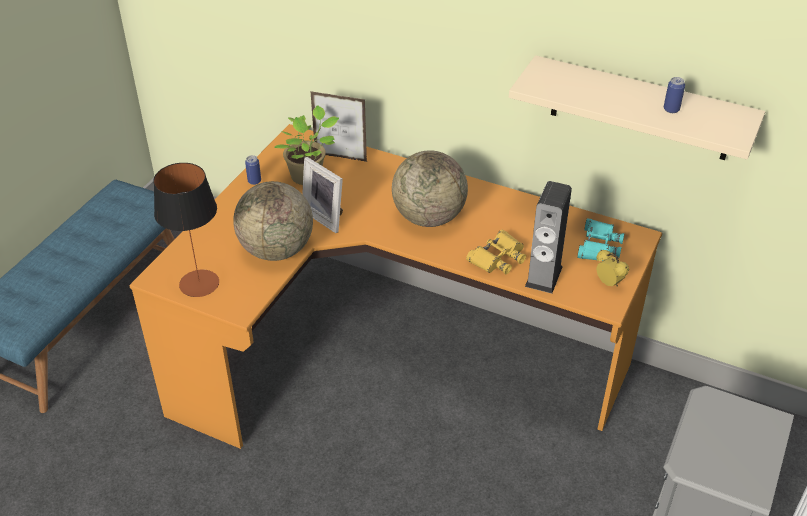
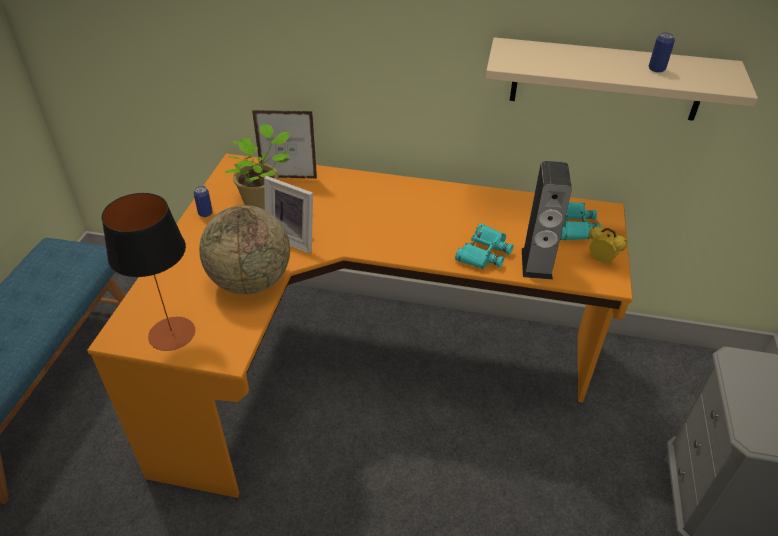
camera: 15 degrees left, 0 degrees up
globe [392,150,468,227] -> none
yellow binoculars [466,230,526,274] -> turquoise binoculars [455,223,513,269]

